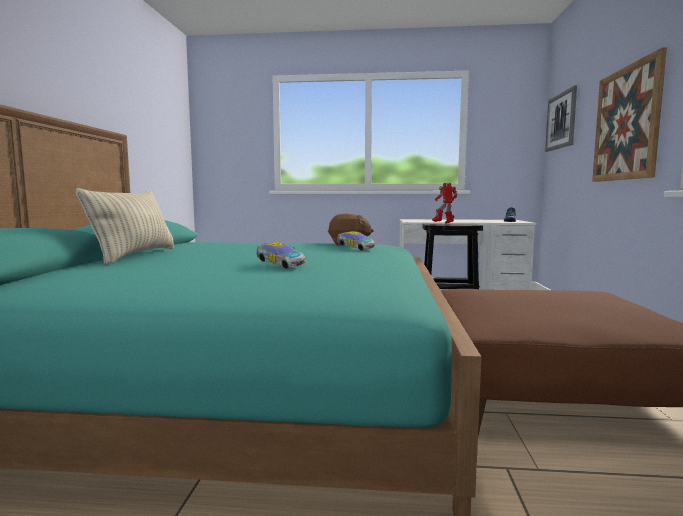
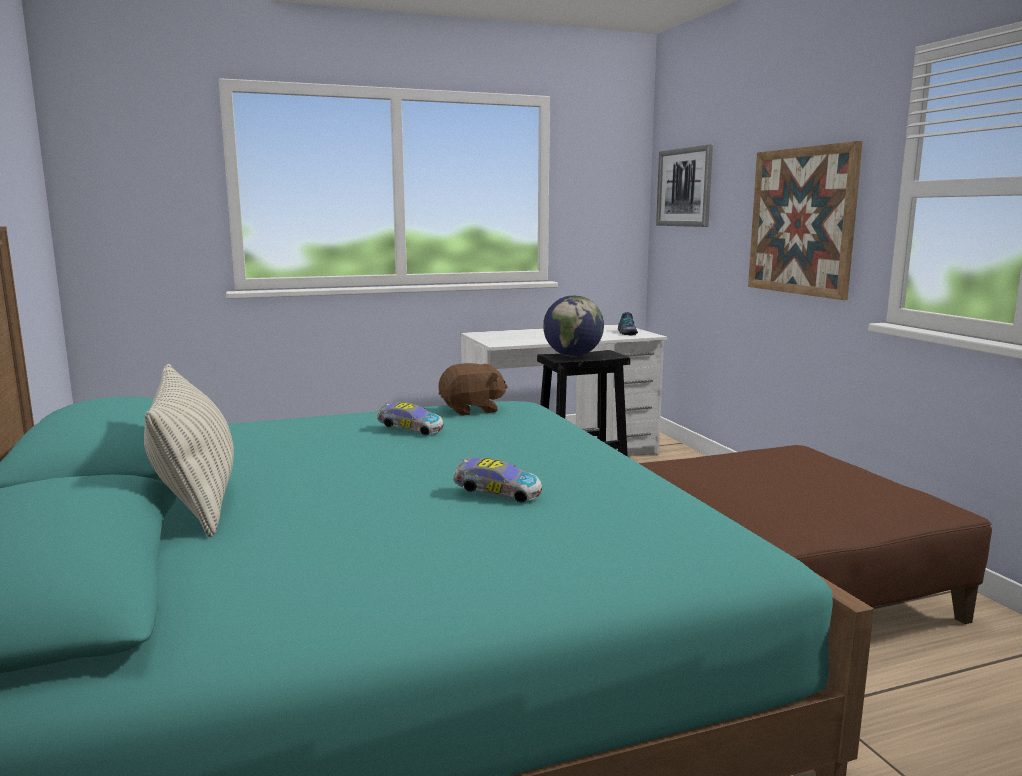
camera: 25 degrees left, 5 degrees up
toy car [337,231,375,251] -> toy car moved to [377,402,444,435]
toy robot [432,183,457,224] -> globe [543,295,604,357]

